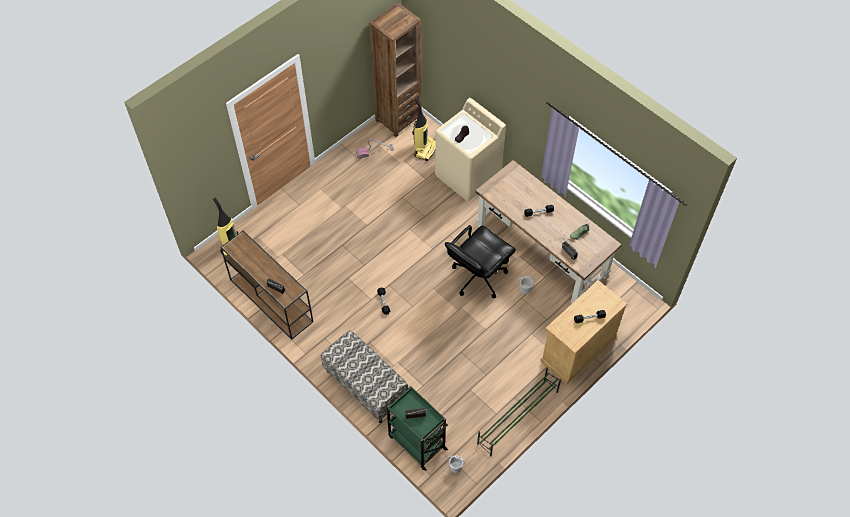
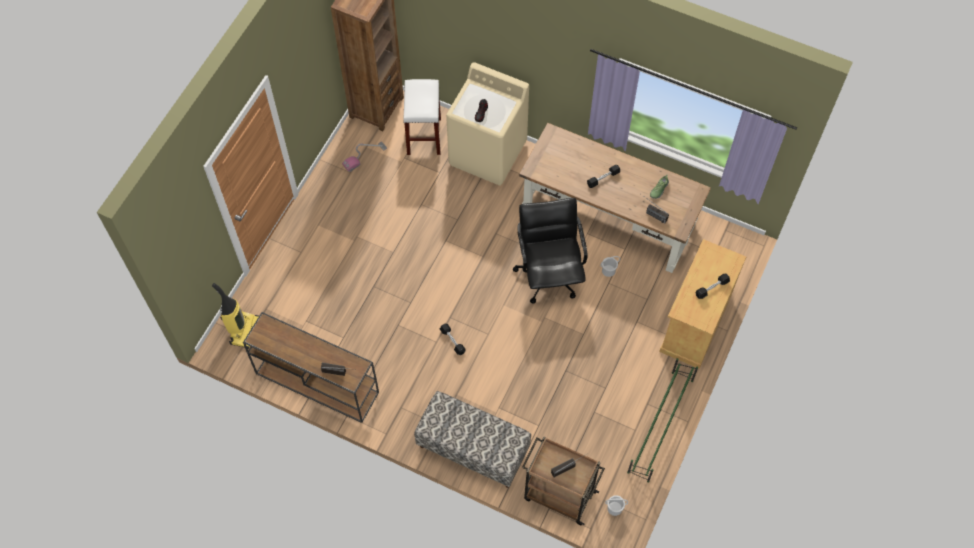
camera: 20 degrees left, 5 degrees up
green cart [385,385,448,470] -> brown cart [522,437,605,525]
vacuum cleaner [412,98,436,161] -> white stool [403,79,441,155]
black office chair [445,225,516,299] -> black office chair turned 150 degrees clockwise [513,198,588,303]

